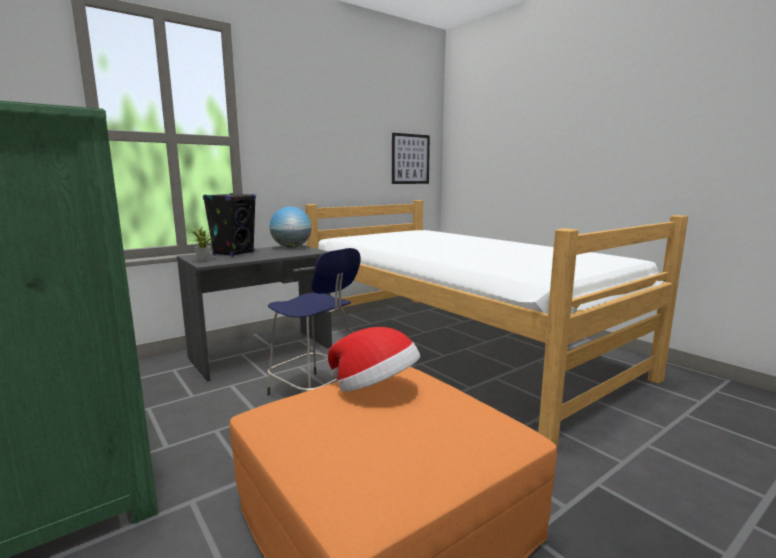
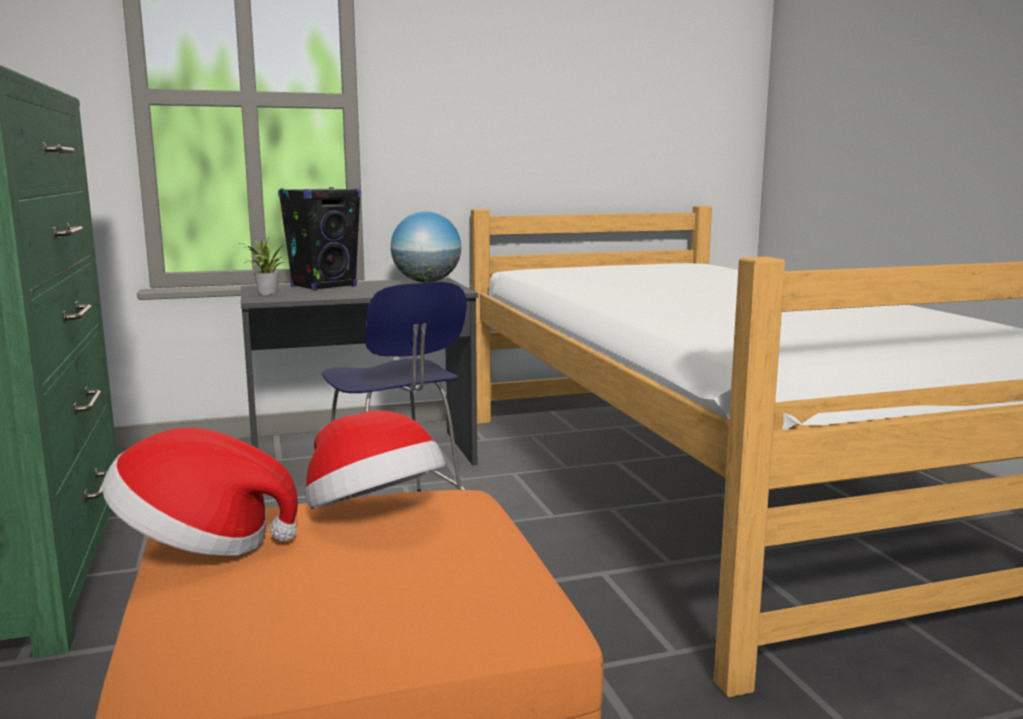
camera: 20 degrees right, 0 degrees up
picture [392,133,430,184] -> none
none -> hat [102,427,298,556]

